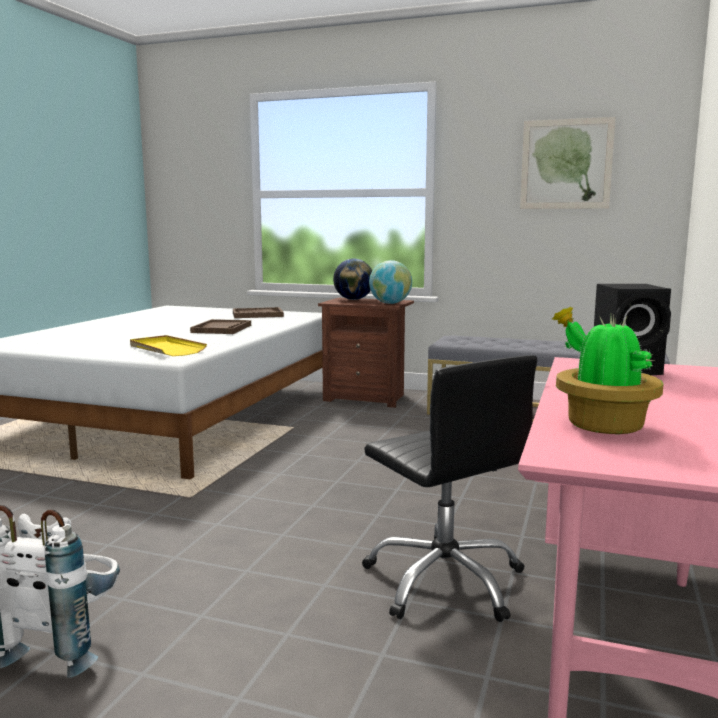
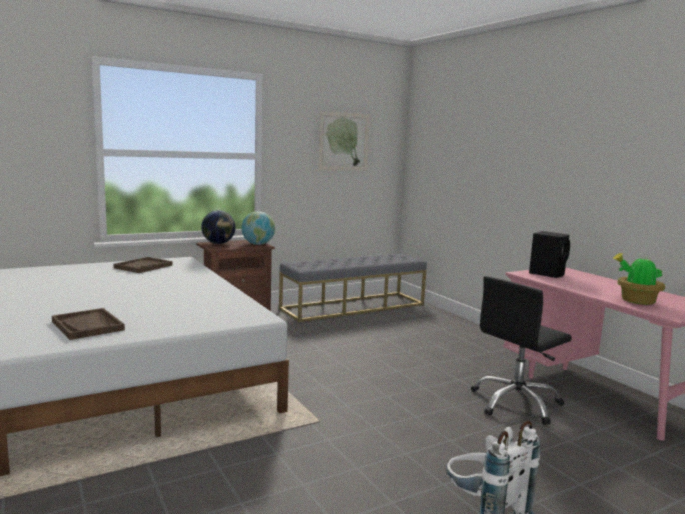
camera: 50 degrees left, 0 degrees up
yellow tray [130,335,207,356] -> none
brown tray [190,319,251,334] -> brown tray moved to [52,308,125,340]
black office chair [362,355,537,622] -> black office chair turned 135 degrees clockwise [471,276,572,425]

